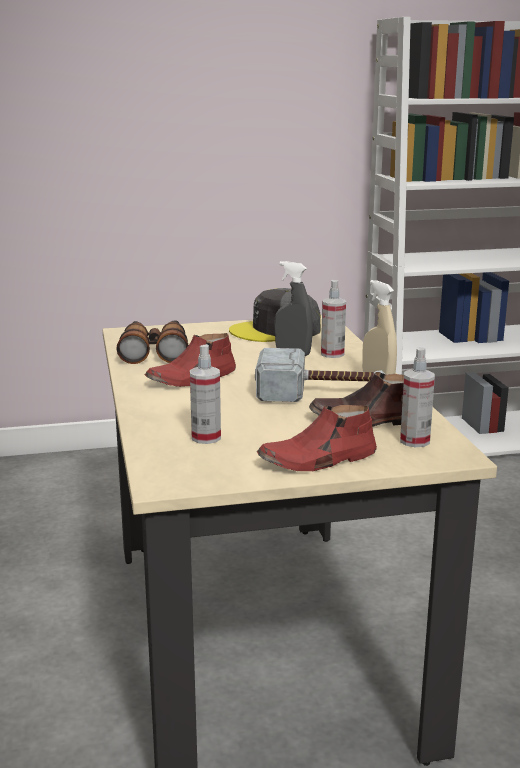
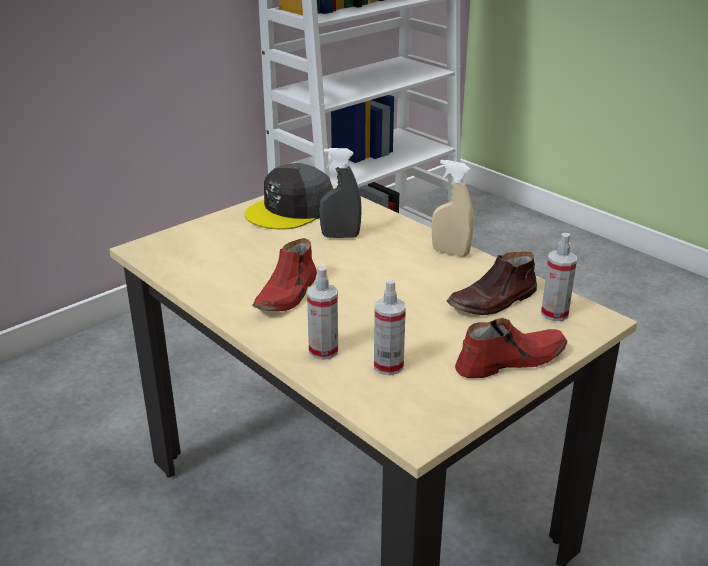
camera: 30 degrees left, 10 degrees up
binoculars [116,320,188,364] -> none
hammer [255,348,385,402] -> none
red shoe [257,405,377,471] -> red shoe turned 150 degrees counterclockwise [455,318,568,378]
spray bottle [321,280,346,358] -> spray bottle moved to [307,266,338,360]

